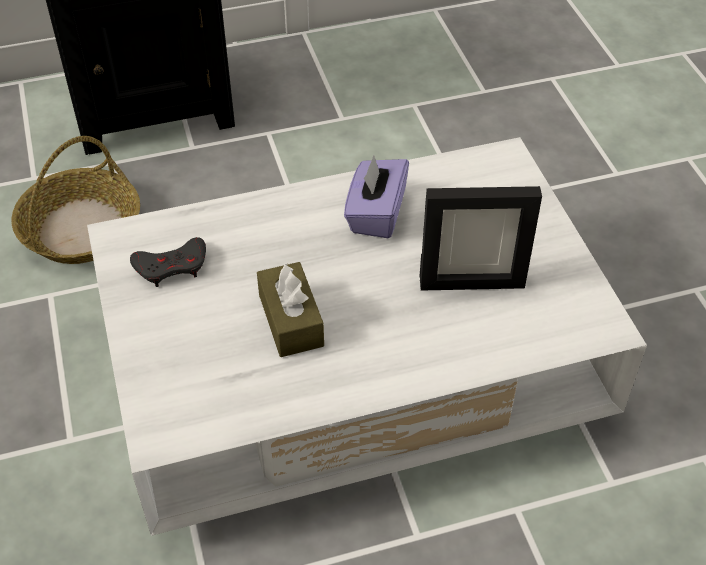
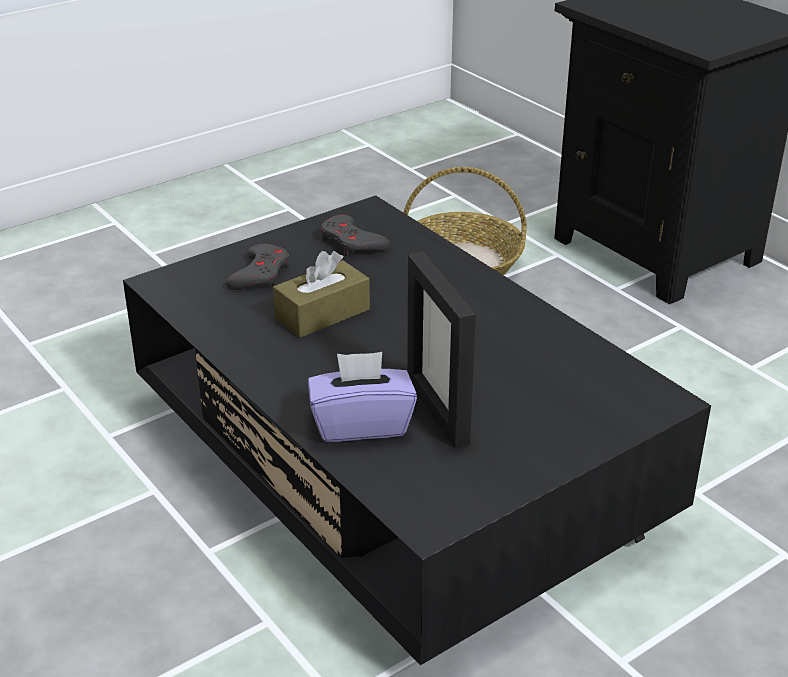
camera: 70 degrees right, 15 degrees down
white coffee table [87,137,647,536] -> black coffee table [123,195,711,665]
purple tissue box [344,155,409,238] -> purple tissue box moved to [308,352,417,442]
none -> grey game controller [226,244,289,290]

